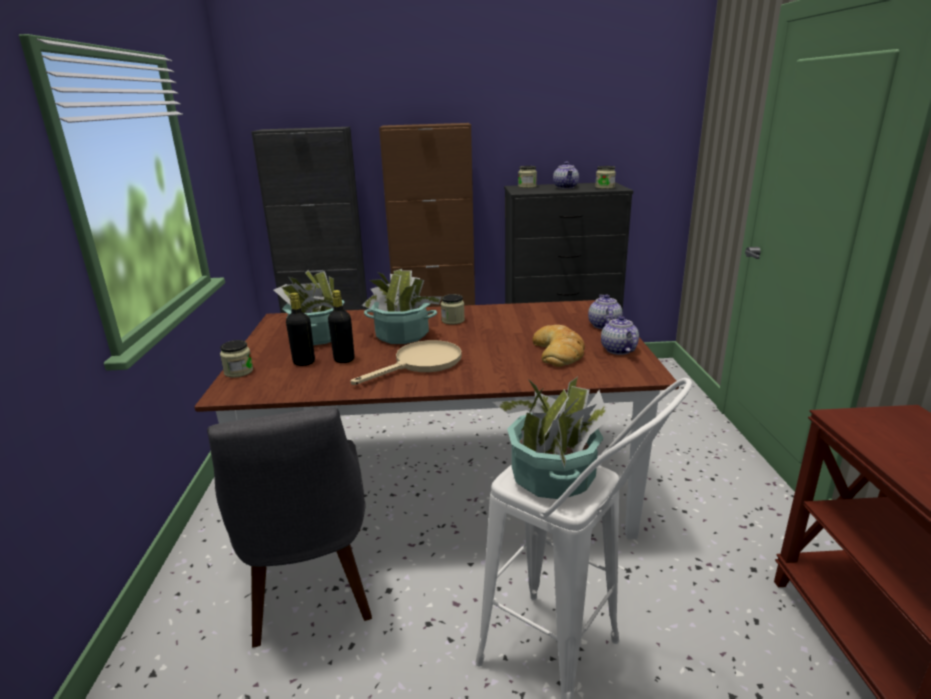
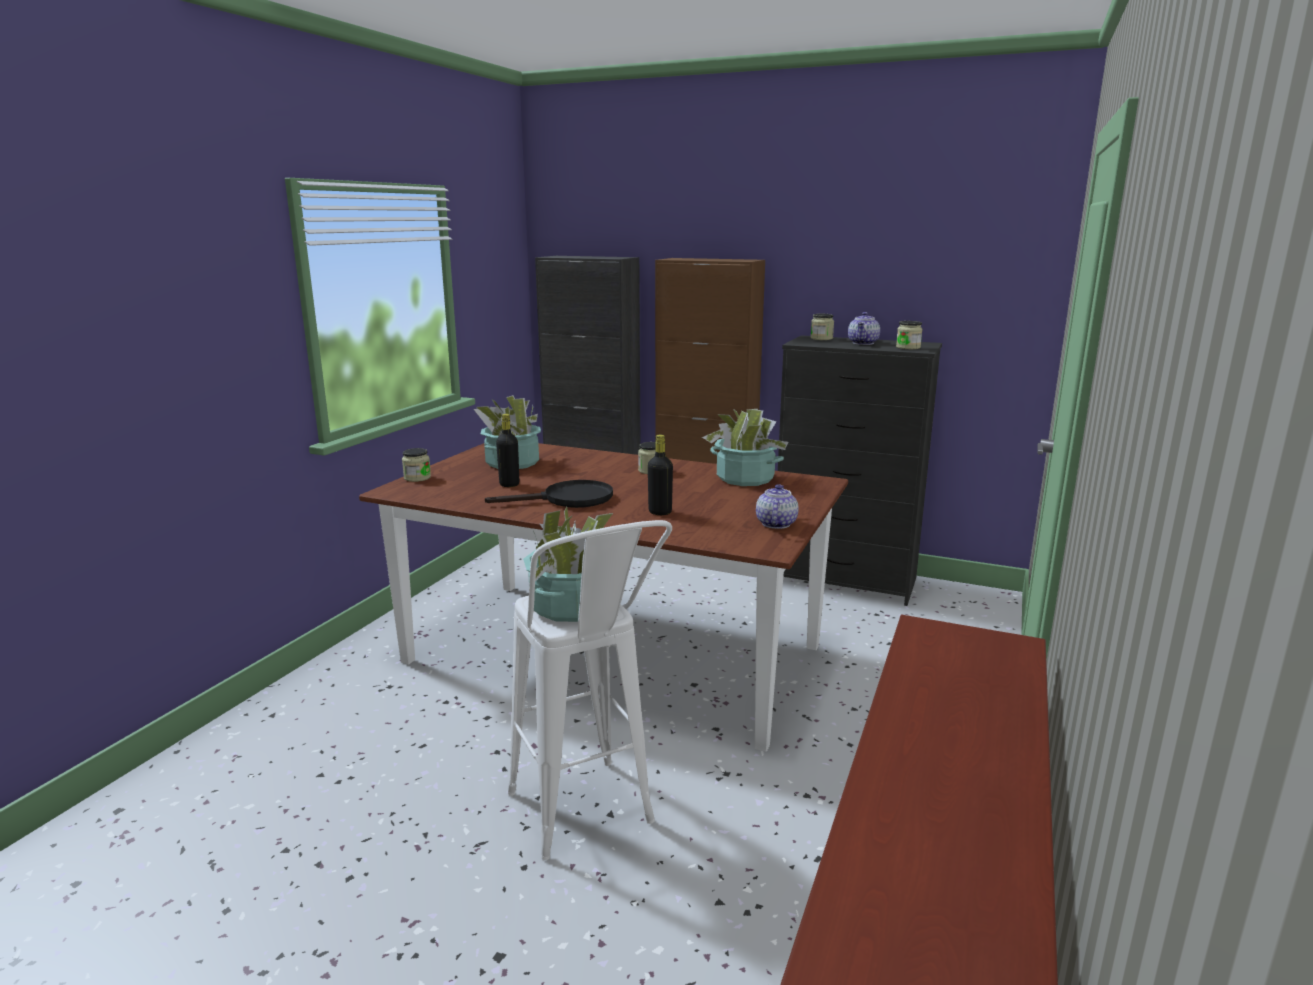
camera: 25 degrees right, 5 degrees down
grey chair [207,407,372,648] -> none
black bottle [286,293,315,366] -> black bottle moved to [648,435,673,515]
beige frying pan [351,340,462,385] -> black frying pan [485,480,613,508]
potted plant [362,269,441,344] -> potted plant moved to [702,409,788,486]
bread [533,325,585,367] -> none
teapot [588,294,622,329] -> none

